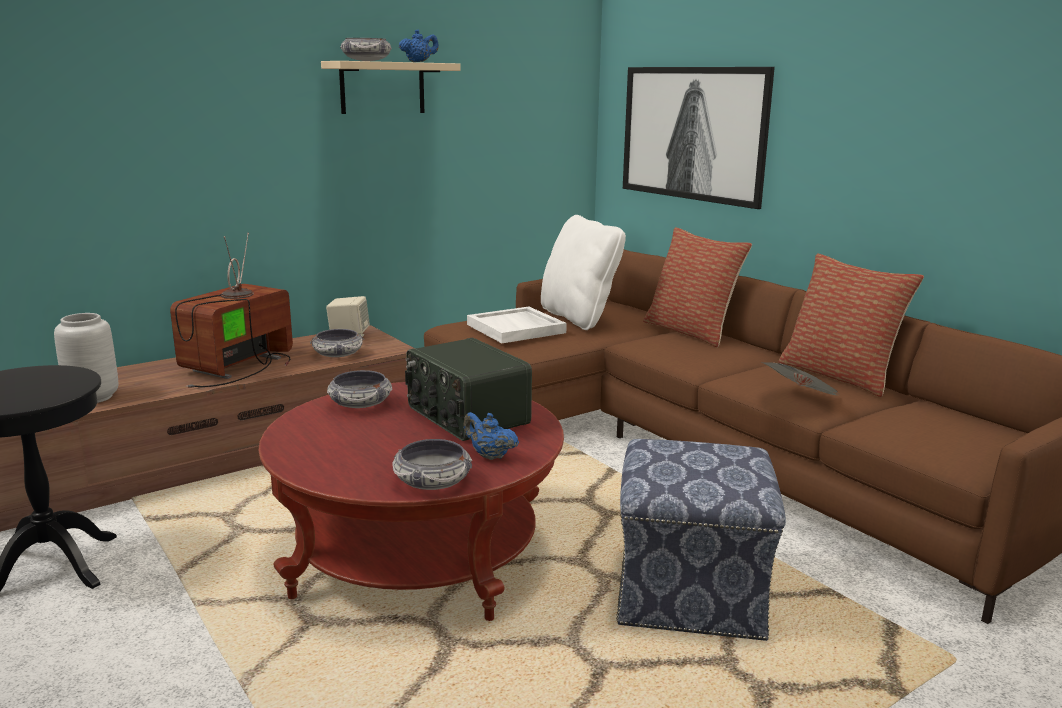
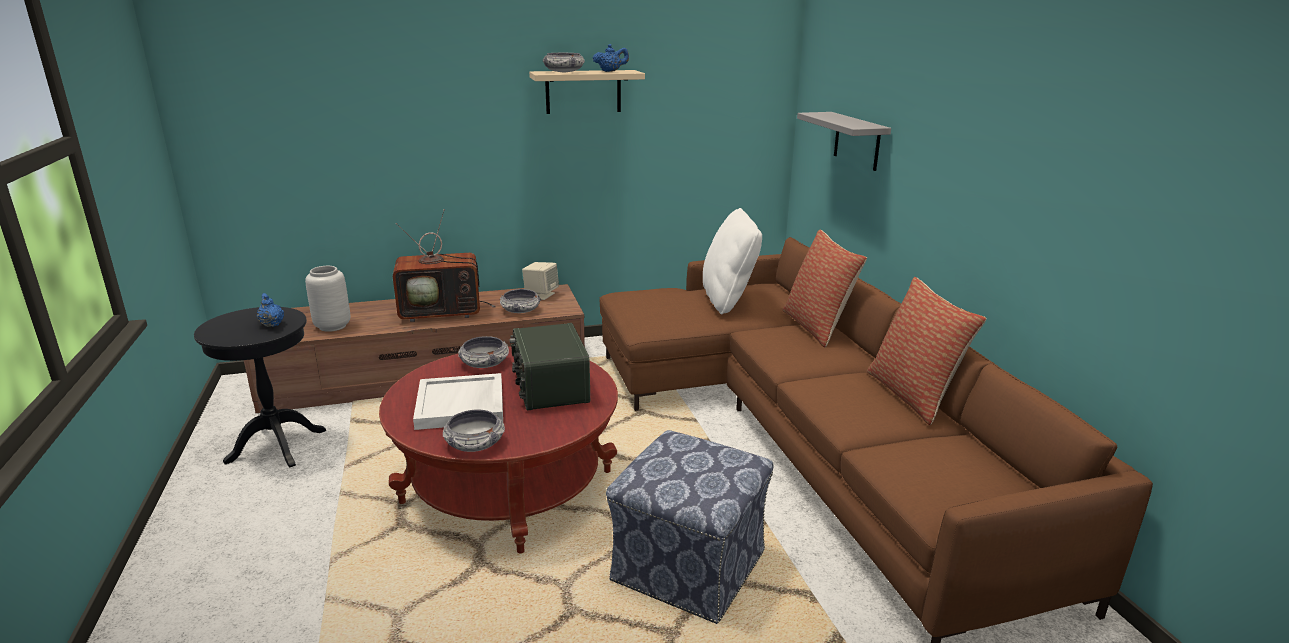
camera: 20 degrees right, 5 degrees up
television [170,233,293,388] -> television turned 150 degrees counterclockwise [393,209,496,322]
blue teapot [463,412,519,460] -> blue teapot moved to [257,293,284,327]
white tray [467,306,567,343] -> white tray moved to [413,373,503,430]
picture [623,67,775,209] -> grey shelf [797,112,891,171]
newspaper [761,362,841,395] -> none

